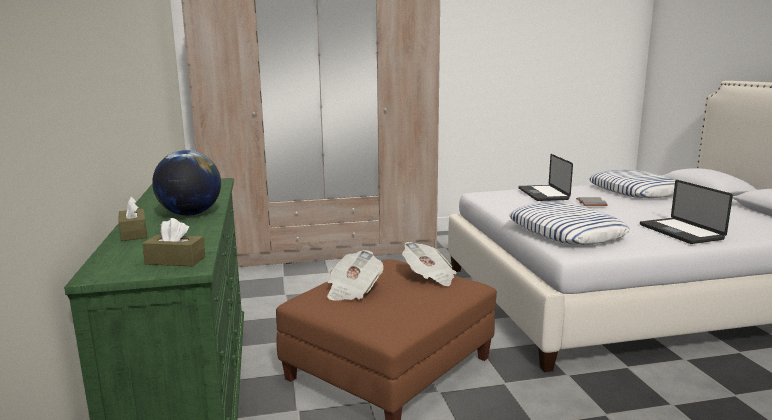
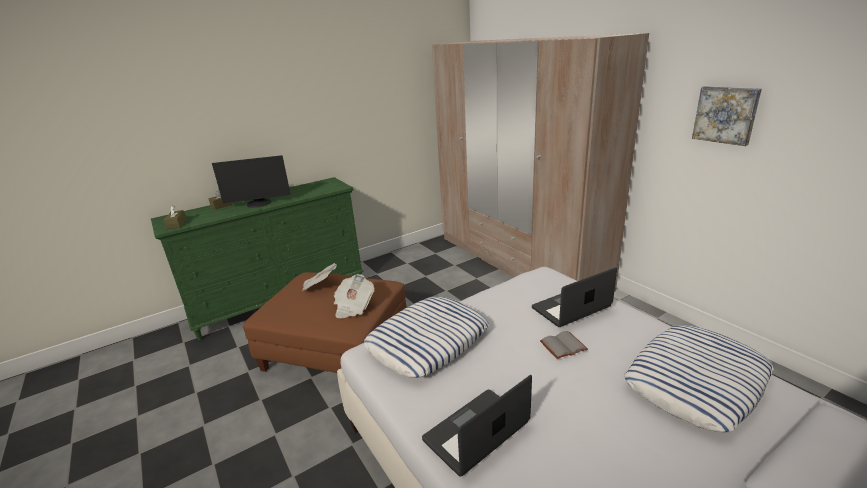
camera: 70 degrees right, 10 degrees up
globe [152,150,221,216] -> monitor [212,155,291,208]
none -> picture [692,86,762,146]

